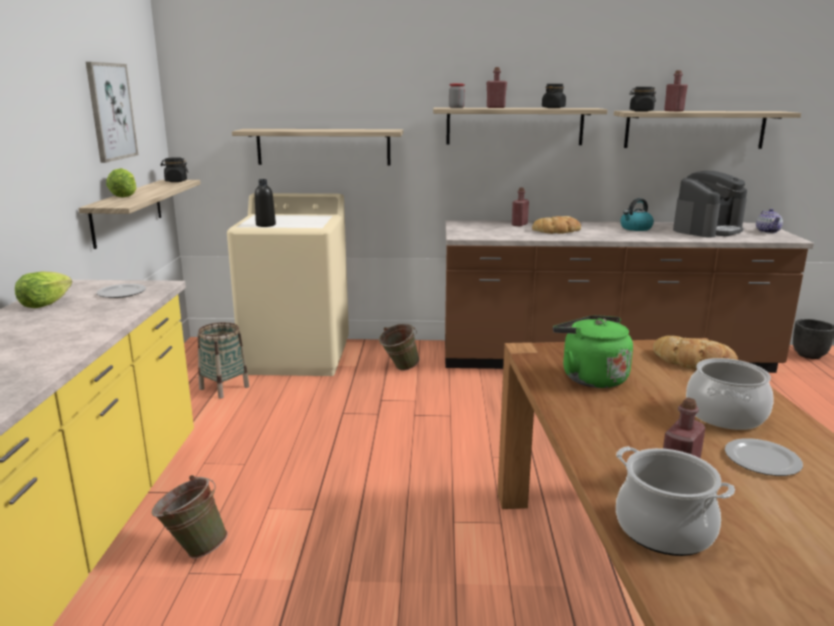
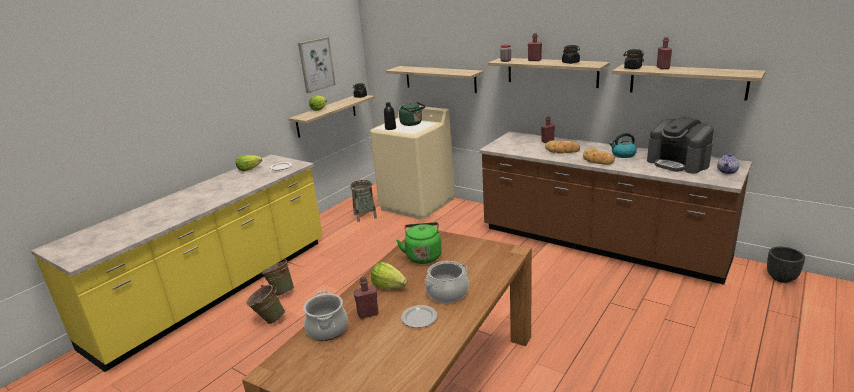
camera: 35 degrees right, 5 degrees up
green bucket [379,323,420,371] -> green bucket moved to [246,285,285,324]
bread [653,336,738,369] -> bread moved to [583,148,615,165]
coffee machine [673,171,747,238] -> coffee machine turned 60 degrees clockwise [647,117,714,174]
none -> lettuce [371,262,408,289]
none -> green kettle [399,102,425,126]

